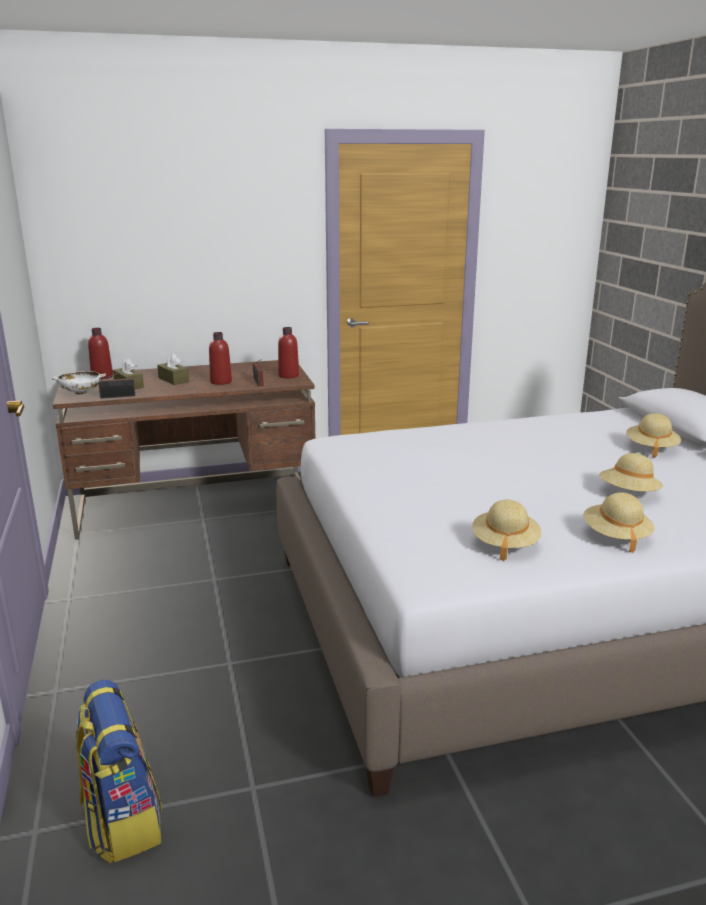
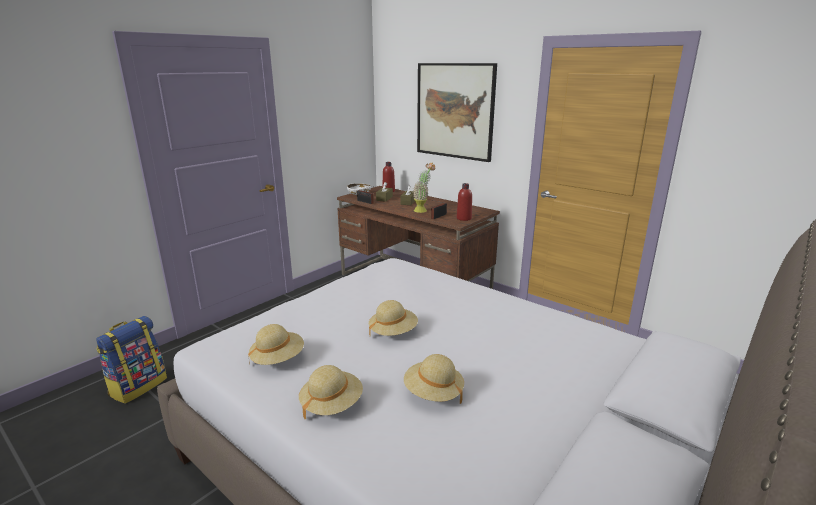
camera: 55 degrees right, 0 degrees up
red bottle [209,332,232,385] -> potted plant [413,162,435,213]
beige hat [626,413,681,458] -> beige hat moved to [369,300,418,336]
none -> picture [417,63,497,162]

